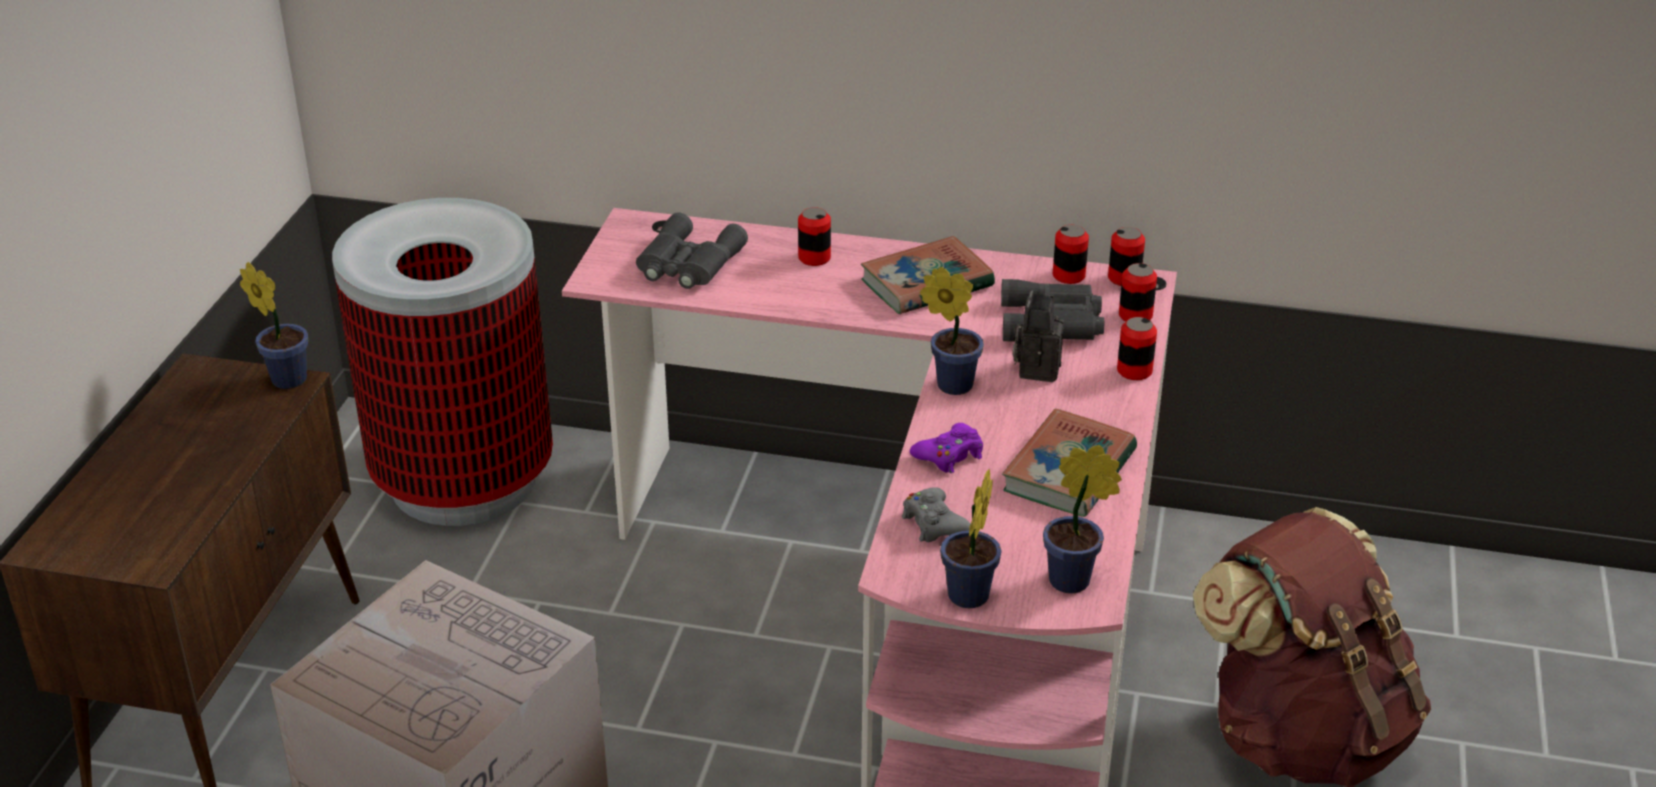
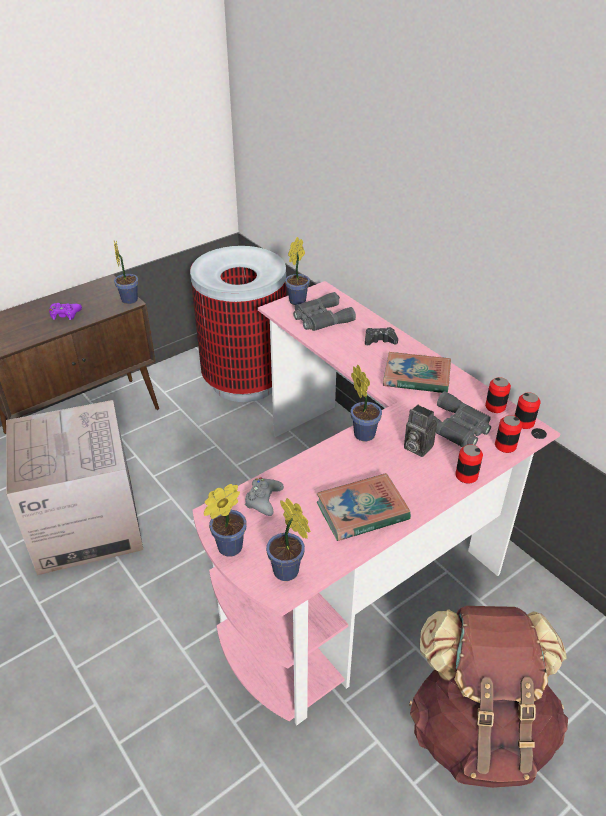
camera: 40 degrees right, 5 degrees up
can [798,207,831,266] -> black game controller [365,327,398,345]
purple game controller [910,423,983,473] -> purple game controller moved to [49,303,82,320]
camera [1013,291,1064,382] -> camera turned 105 degrees counterclockwise [404,404,437,457]
none -> potted plant [285,237,310,305]

